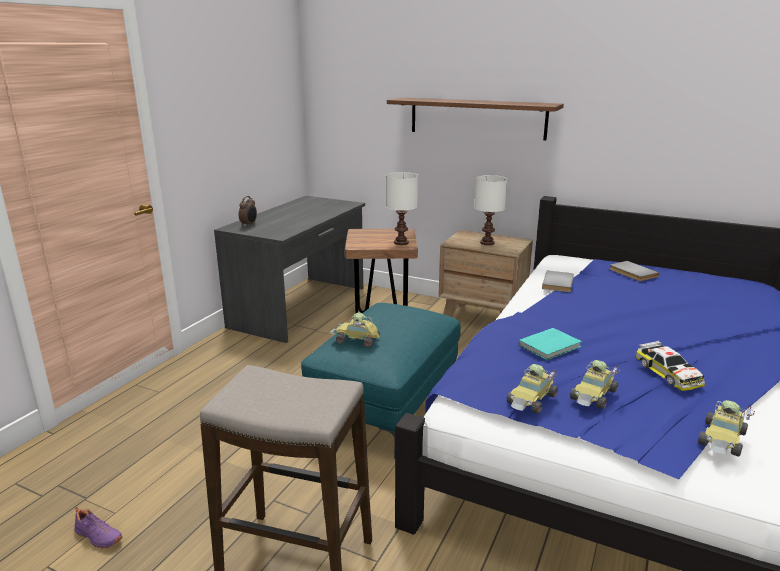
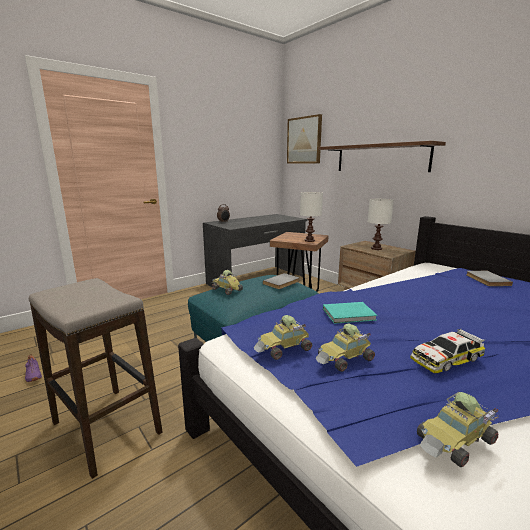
camera: 25 degrees right, 5 degrees down
grey book [542,271,574,292] -> grey book moved to [263,273,299,289]
toy car [635,341,705,391] -> toy car turned 60 degrees clockwise [410,329,485,373]
none -> picture [287,114,322,164]

